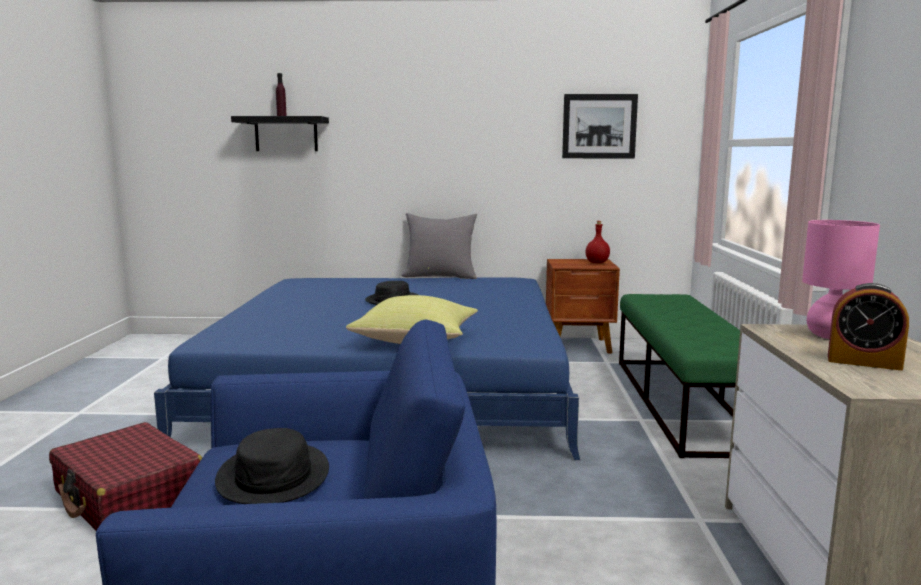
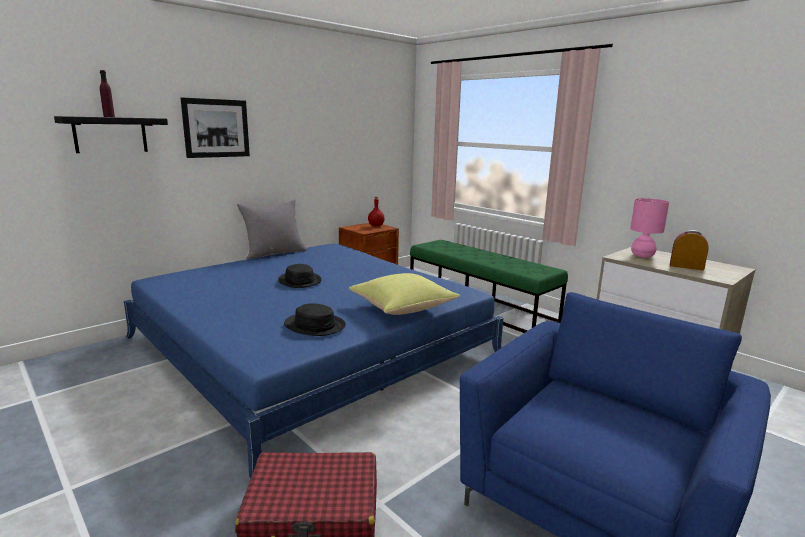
camera: 45 degrees left, 5 degrees up
black hat [215,428,329,504] -> black hat moved to [284,304,346,336]
picture [562,94,638,158] -> picture moved to [180,97,250,158]
alarm clock [828,283,909,370] -> alarm clock turned 135 degrees counterclockwise [670,230,709,271]

